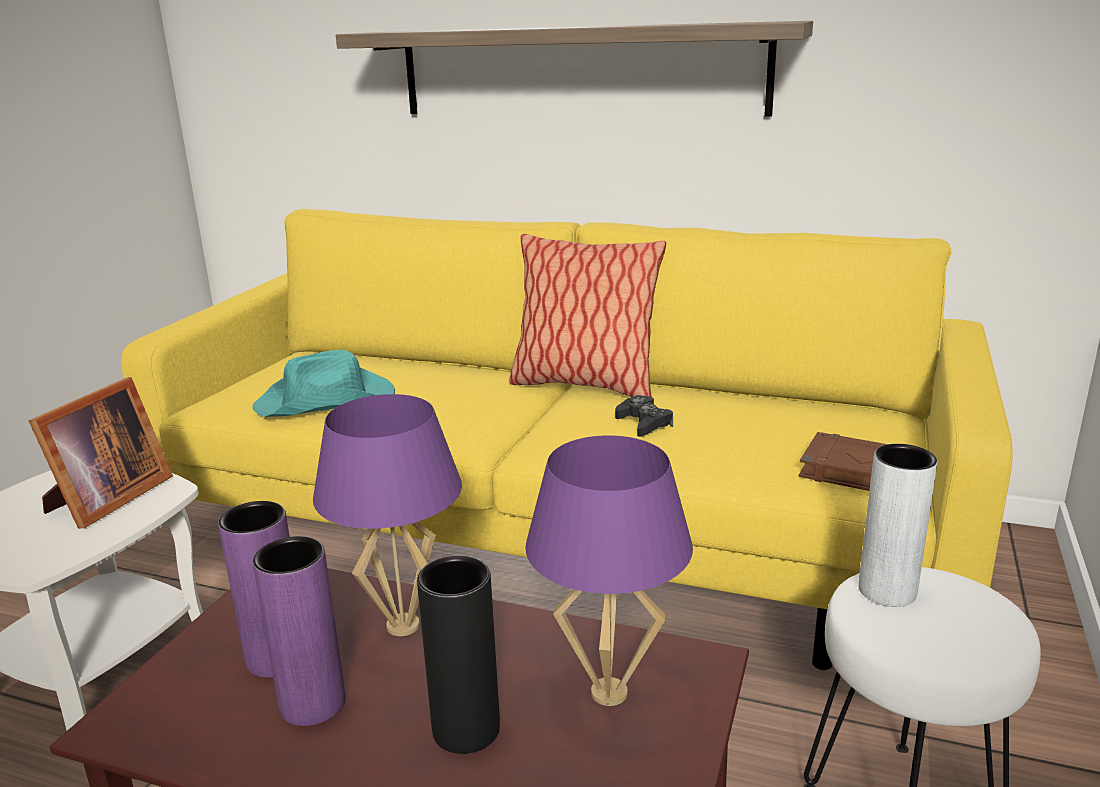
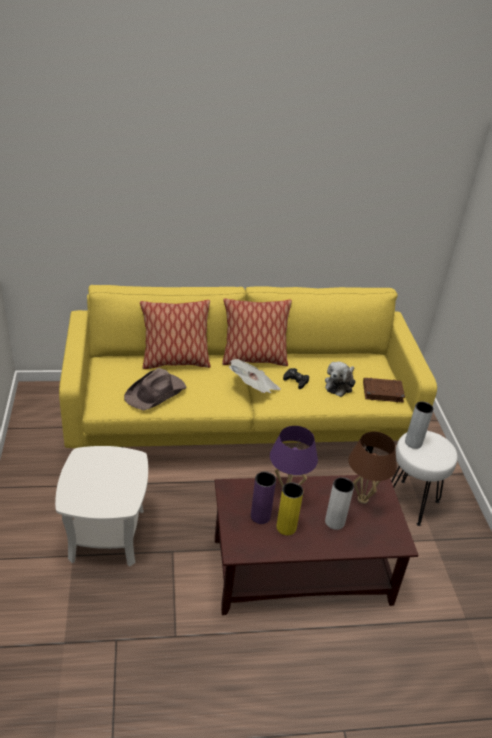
camera: 30 degrees left, 15 degrees up
picture frame [29,377,173,529] -> none
turquoise hat [252,350,395,417] -> brown hat [124,368,186,411]
purple vase [253,536,345,726] -> yellow vase [276,482,303,535]
shelf [336,21,813,116] -> none
black vase [417,556,500,754] -> white vase [325,477,354,530]
purple table lamp [525,435,693,706] -> brown table lamp [348,432,397,504]
none -> pillow [140,300,211,369]
none -> newspaper [229,359,281,393]
none -> plush toy [325,362,356,397]

